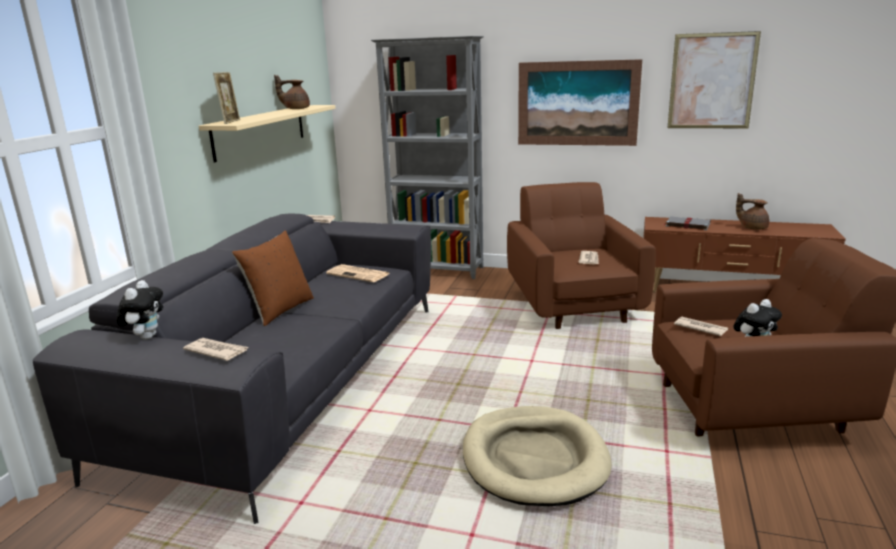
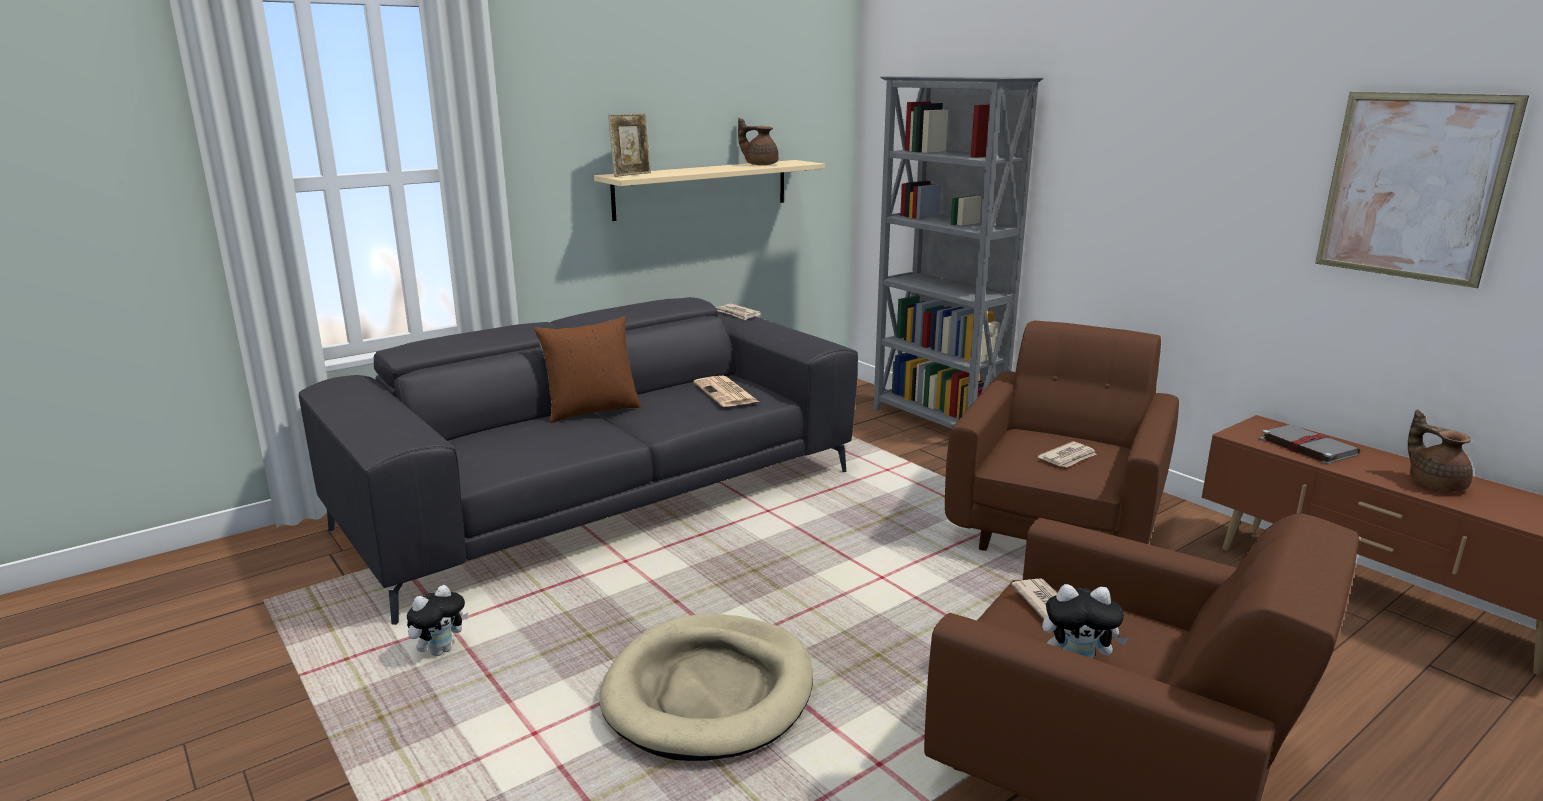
camera: 35 degrees right, 0 degrees up
plush toy [116,280,163,340] -> plush toy moved to [407,585,468,656]
newspaper [183,338,248,361] -> none
picture [518,59,642,146] -> none

